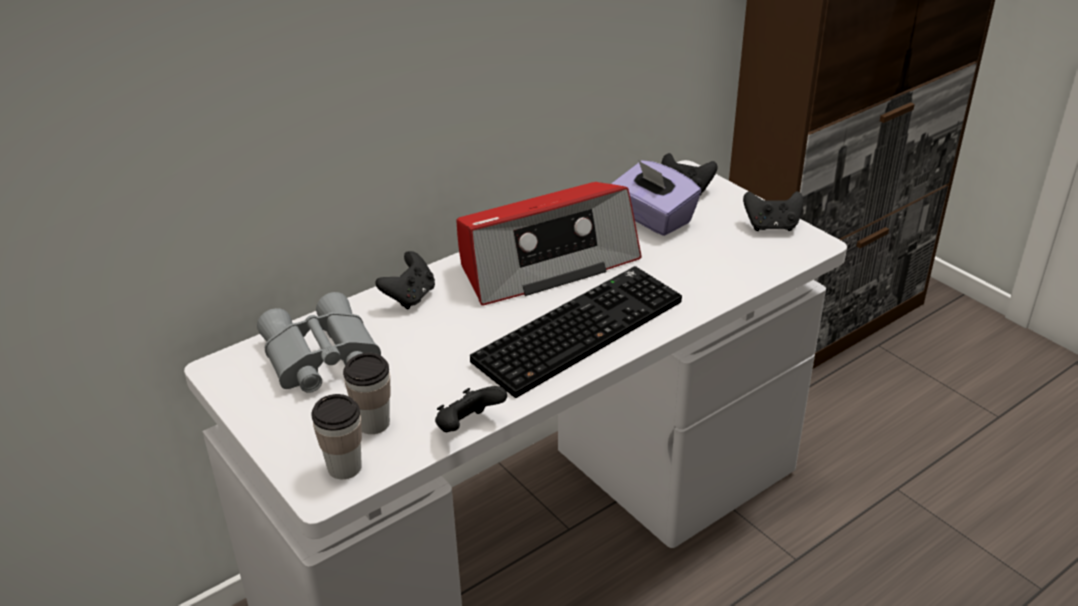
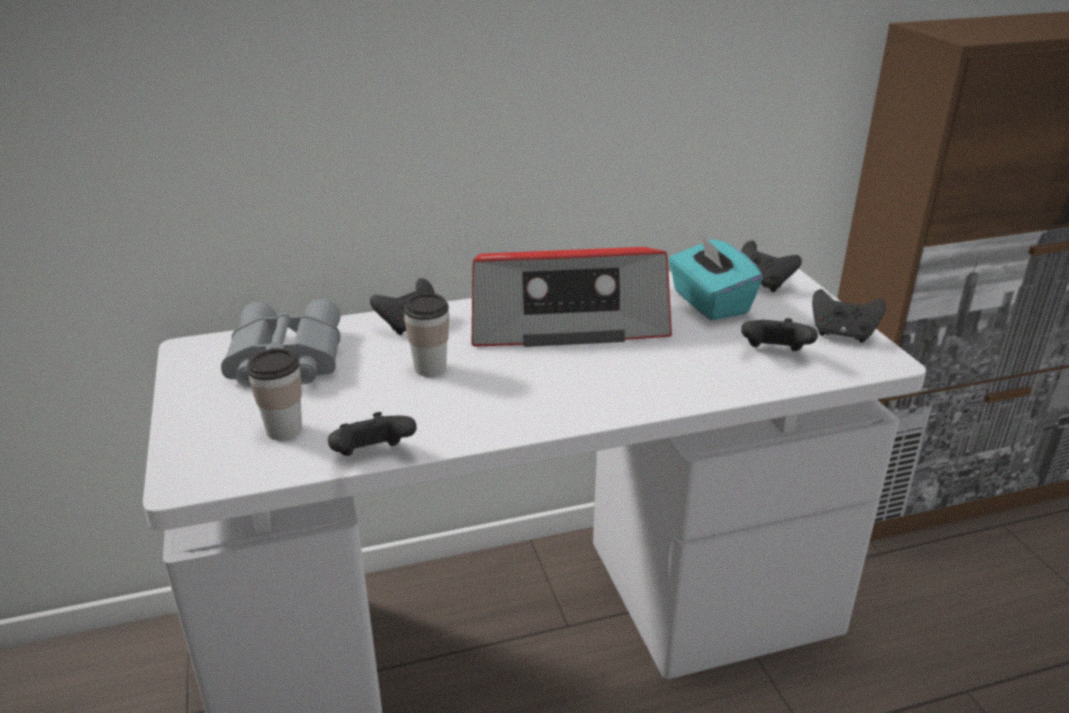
camera: 20 degrees right, 5 degrees down
cup [311,394,362,479] -> cup moved to [404,293,449,377]
keyboard [470,266,682,398] -> none
purple tissue box [611,160,701,236] -> turquoise tissue box [668,232,763,321]
none -> black game controller [741,318,818,351]

